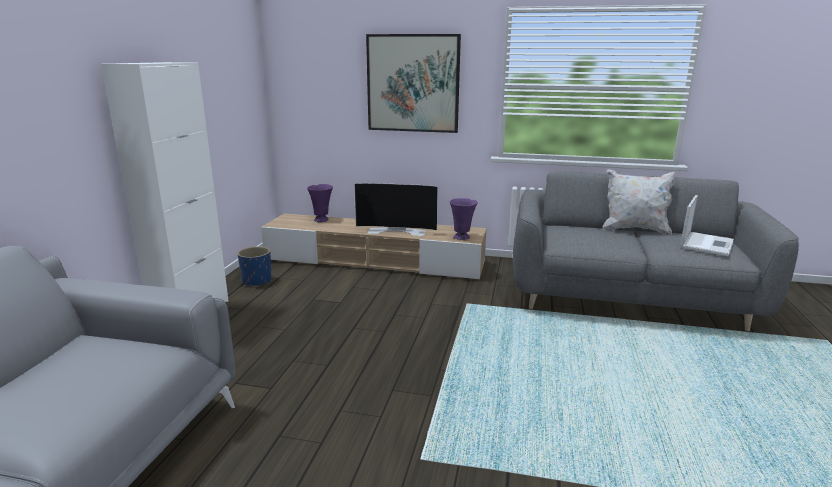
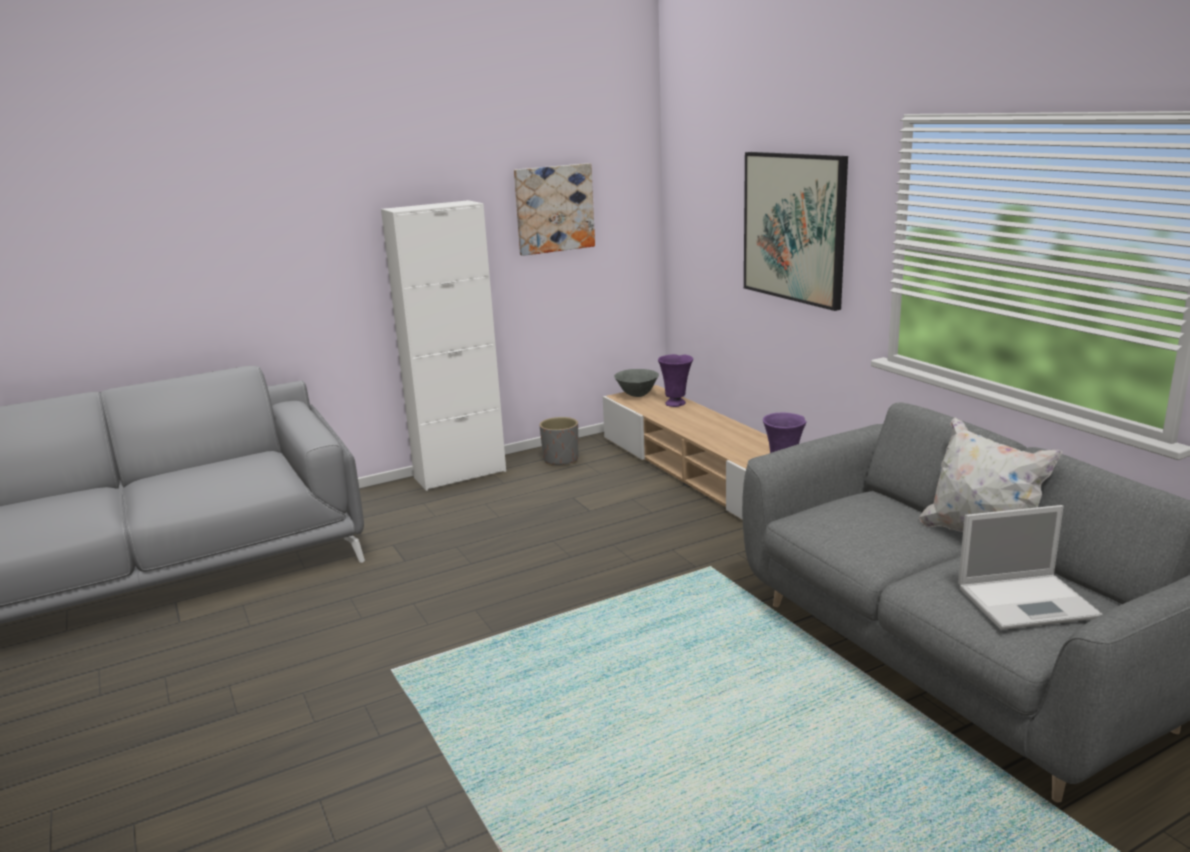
camera: 50 degrees right, 0 degrees up
blue planter [238,246,272,287] -> grey planter [539,417,578,466]
television [354,183,438,236] -> none
none -> picture [514,163,595,256]
none -> grey bowl [614,369,659,397]

